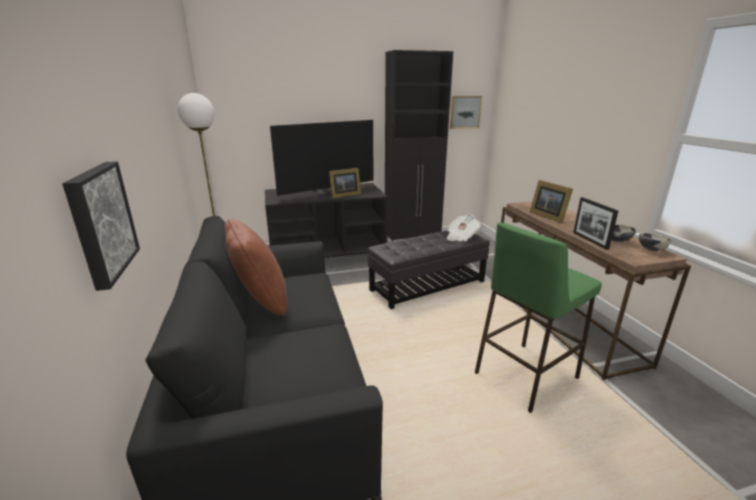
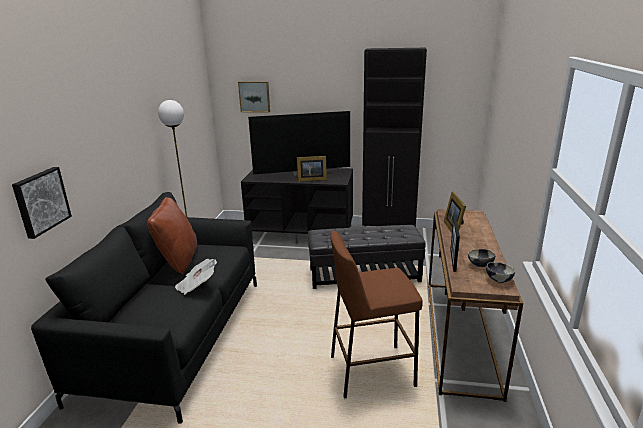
camera: 25 degrees right, 0 degrees up
newspaper [447,215,481,241] -> newspaper moved to [175,259,217,295]
picture [450,96,482,129] -> picture moved to [238,81,270,113]
green stool [475,223,602,413] -> brown stool [331,231,423,399]

